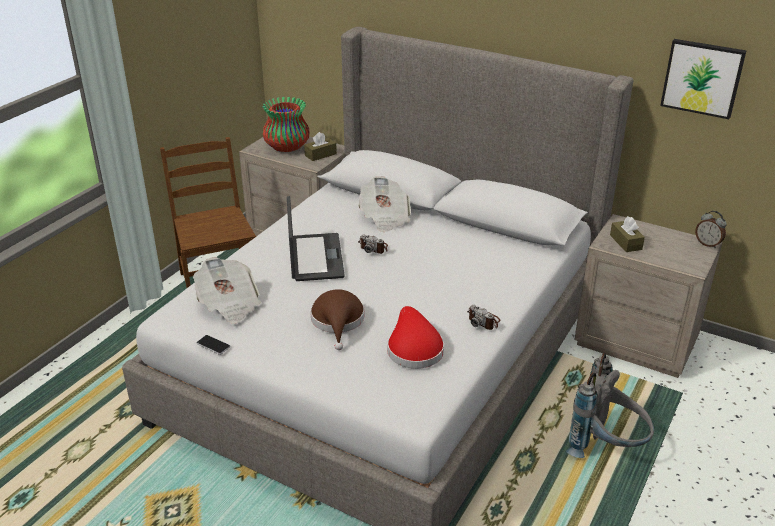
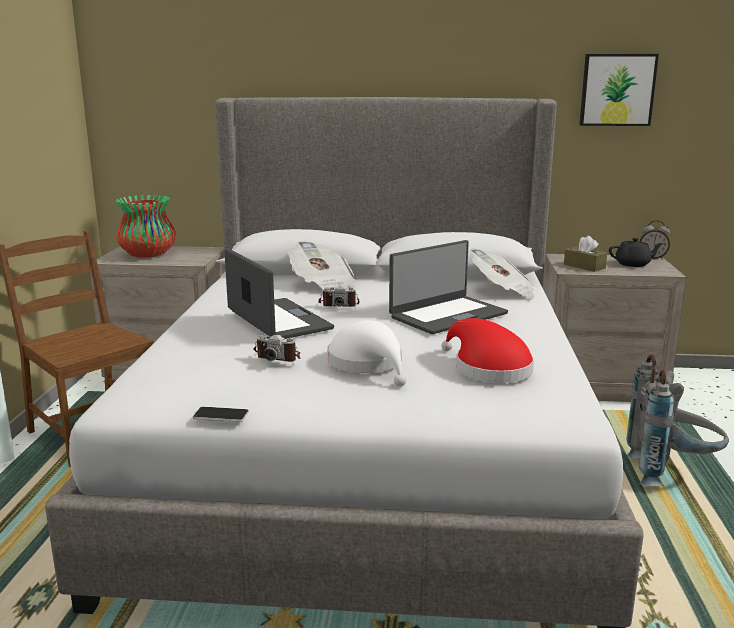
camera: 25 degrees left, 15 degrees down
newspaper [193,257,261,324] -> newspaper moved to [470,248,535,299]
brown tissue box [304,132,337,161] -> none
brown hat [310,289,364,350] -> white hat [327,320,406,387]
camera [467,305,500,330] -> camera moved to [253,335,301,362]
none -> laptop [389,240,508,334]
none -> black teapot [609,238,664,267]

